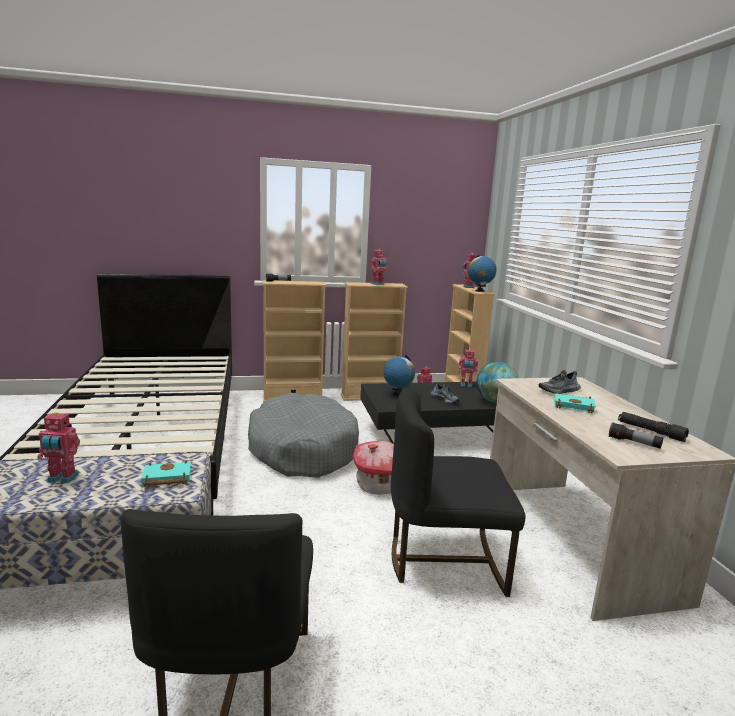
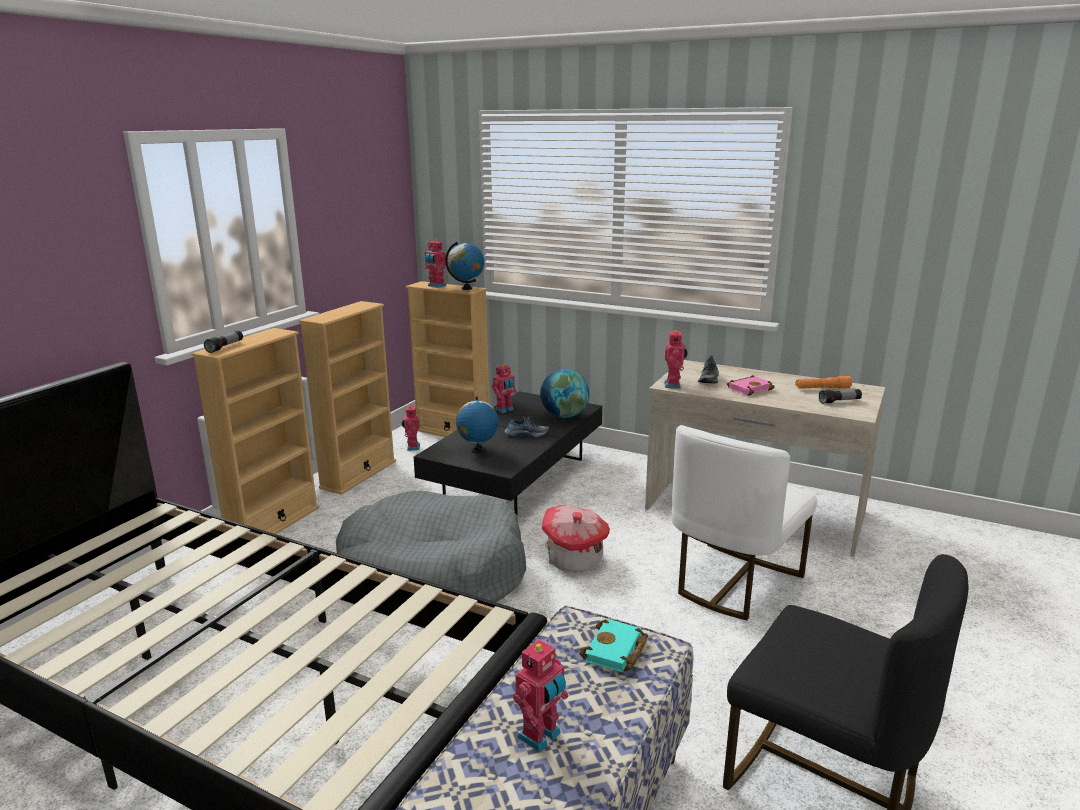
camera: 50 degrees left, 5 degrees up
toy robot [370,249,388,285] -> toy robot moved to [664,329,688,388]
black chair [391,388,525,597] -> white chair [672,425,817,620]
turquoise book [554,392,596,413] -> pink book [727,375,775,396]
black flashlight [618,412,689,442] -> orange flashlight [795,376,852,389]

